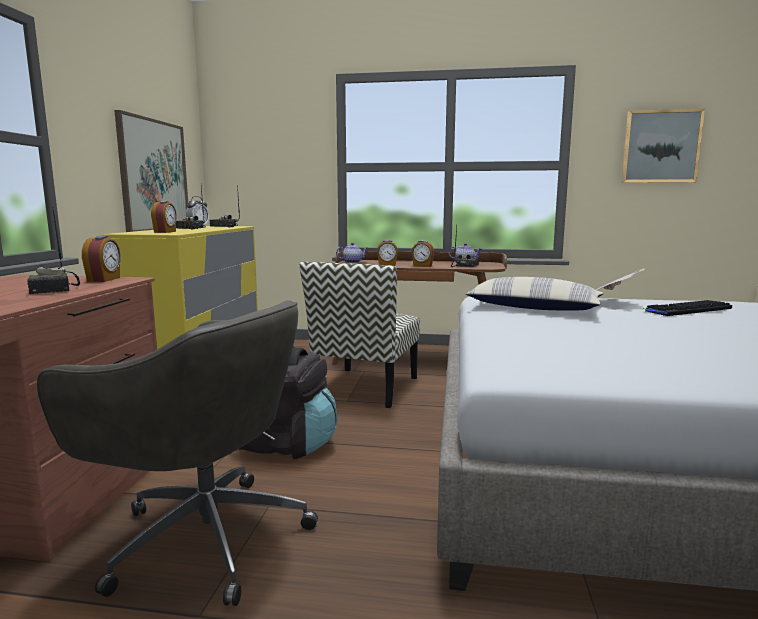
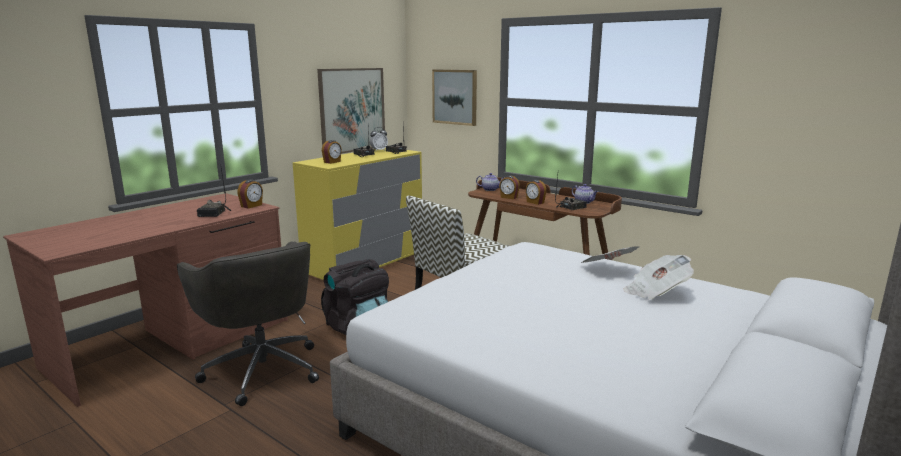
camera: 30 degrees right, 5 degrees up
pillow [466,277,604,311] -> none
picture [621,109,705,183] -> picture moved to [432,70,477,126]
keyboard [643,300,732,316] -> newspaper [624,255,694,300]

